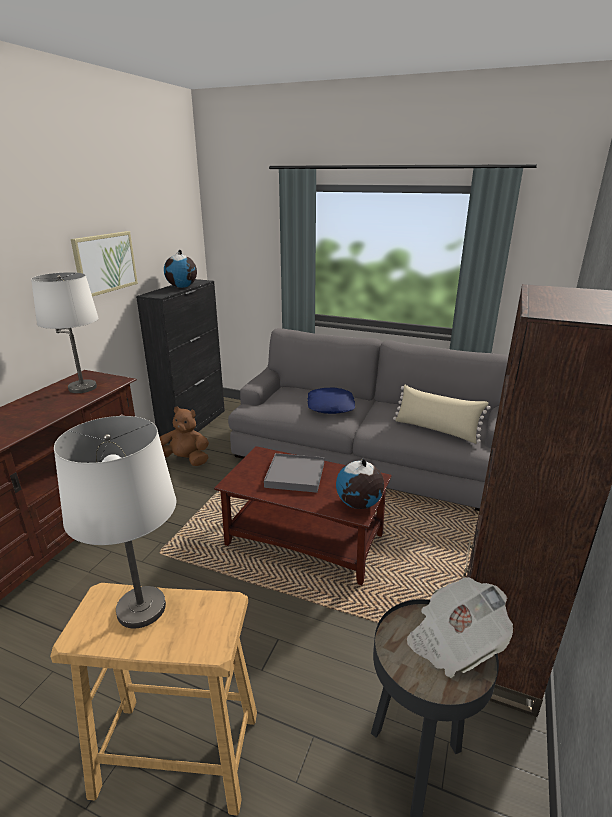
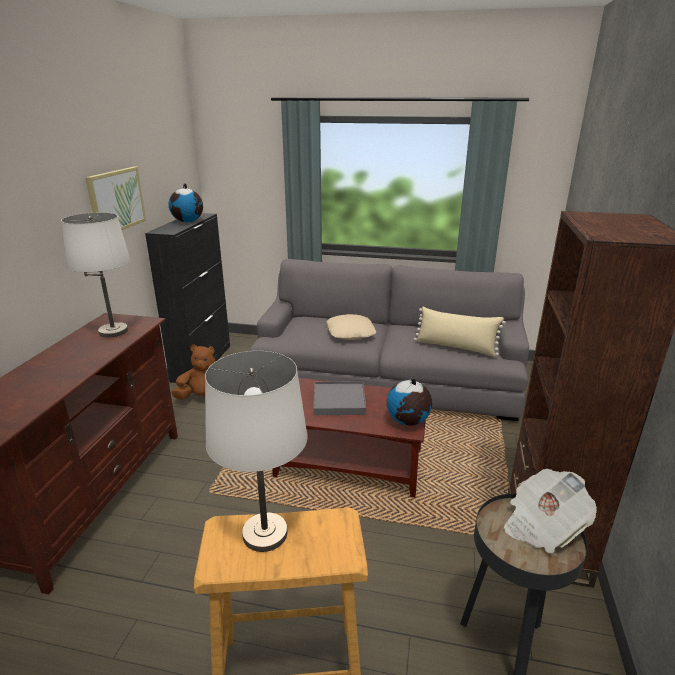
camera: 10 degrees left, 0 degrees up
blue pillow [307,388,355,414] -> beige pillow [326,314,376,340]

